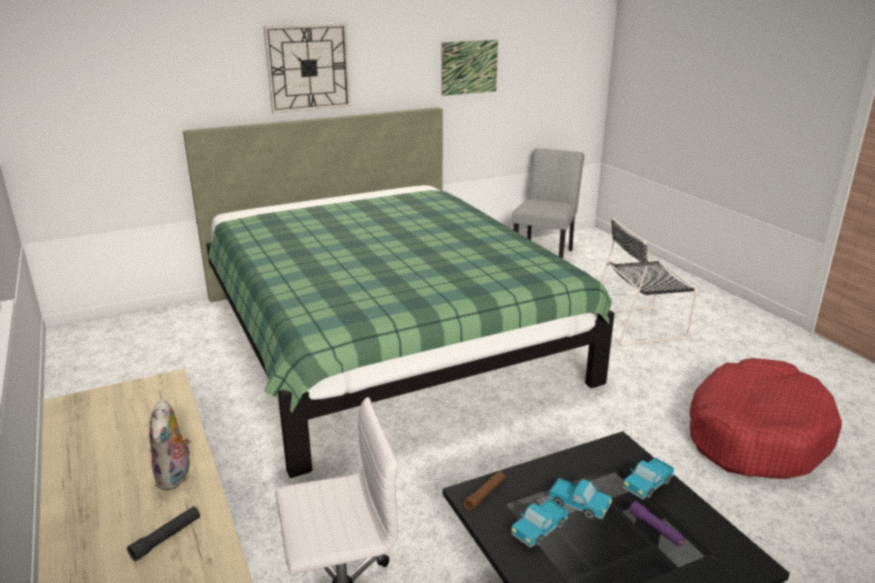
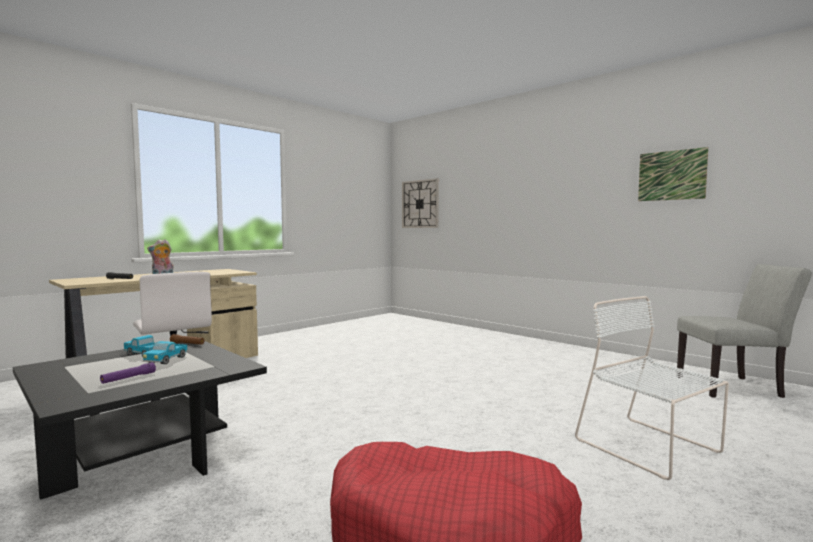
camera: 70 degrees right, 20 degrees down
green bed [183,107,615,478] -> none
wall clock [264,23,351,114] -> wall clock moved to [402,178,439,228]
black chair [600,217,697,346] -> white chair [575,296,729,480]
toy truck [623,458,674,500] -> none

